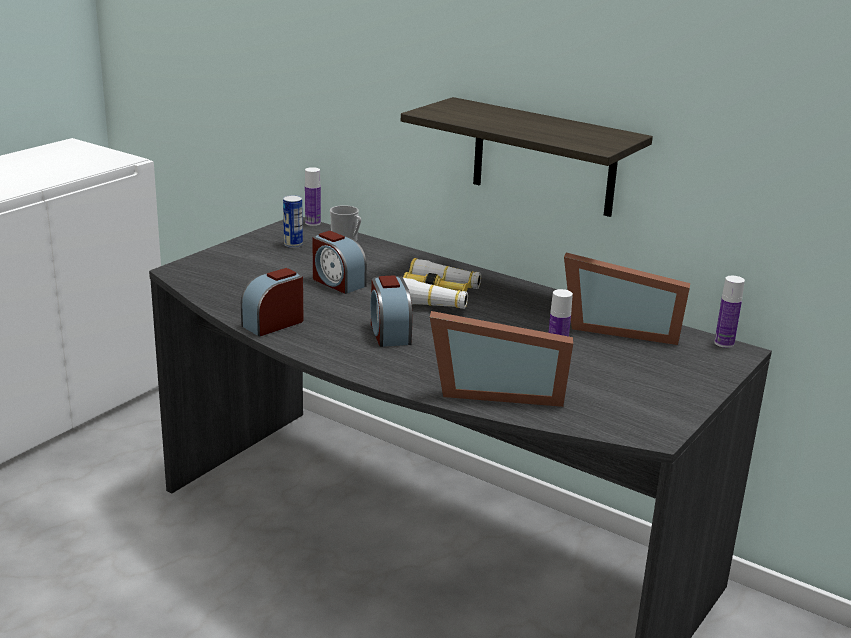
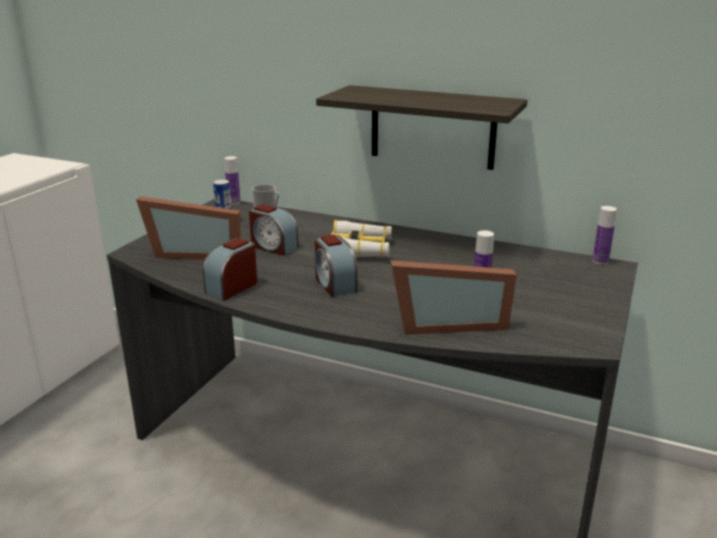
camera: 10 degrees left, 0 degrees up
picture frame [564,252,690,345] -> picture frame moved to [136,196,241,260]

